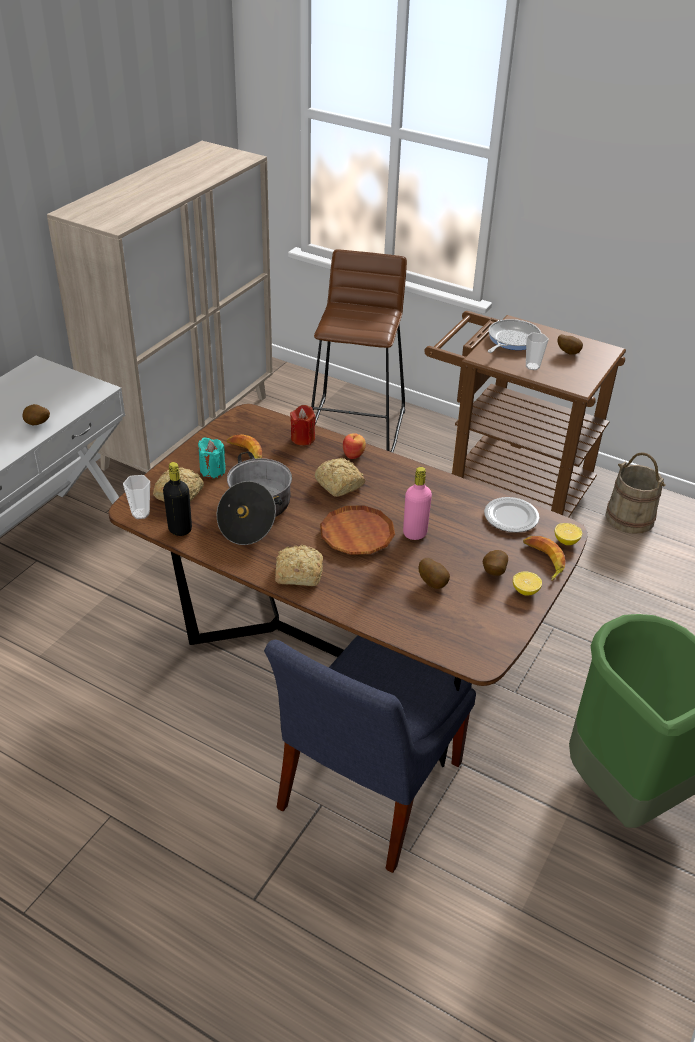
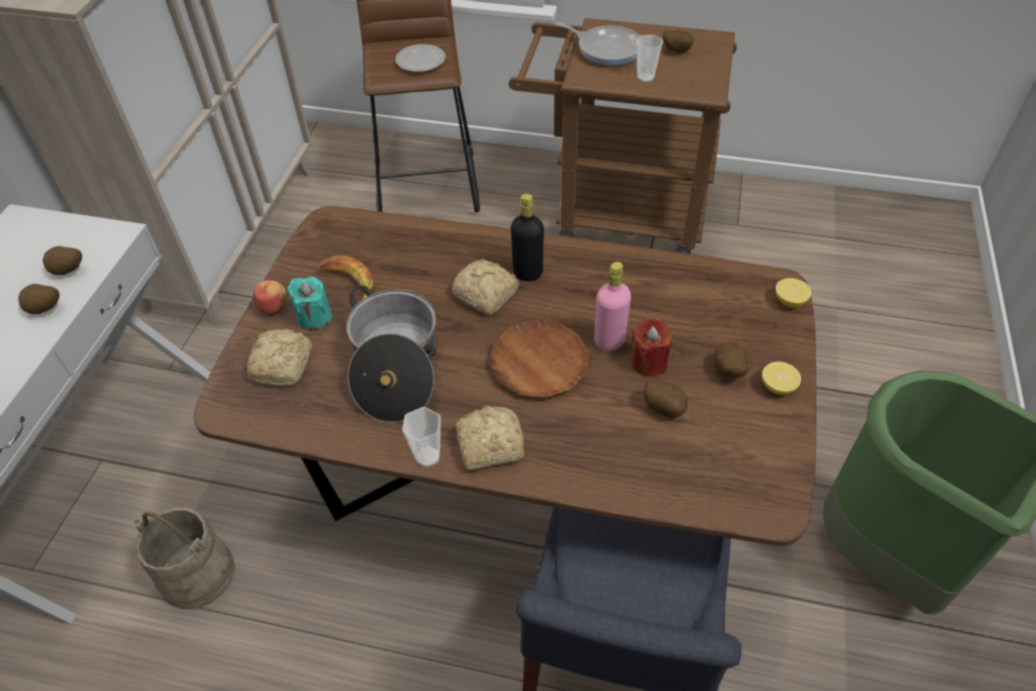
camera: 15 degrees left, 10 degrees up
cup [123,475,150,519] -> cup moved to [402,407,441,468]
black bottle [163,462,192,536] -> black bottle moved to [511,194,544,281]
red candle [290,405,316,445] -> red candle moved to [631,317,672,377]
apple [343,433,366,459] -> apple moved to [253,280,286,316]
plate [484,497,539,532] -> plate moved to [395,44,446,72]
frying pan [488,319,541,353] -> frying pan turned 105 degrees clockwise [555,22,640,66]
banana [523,536,565,581] -> none
beige bucket [605,452,666,534] -> beige bucket moved to [135,508,235,609]
none -> potato [43,246,82,275]

